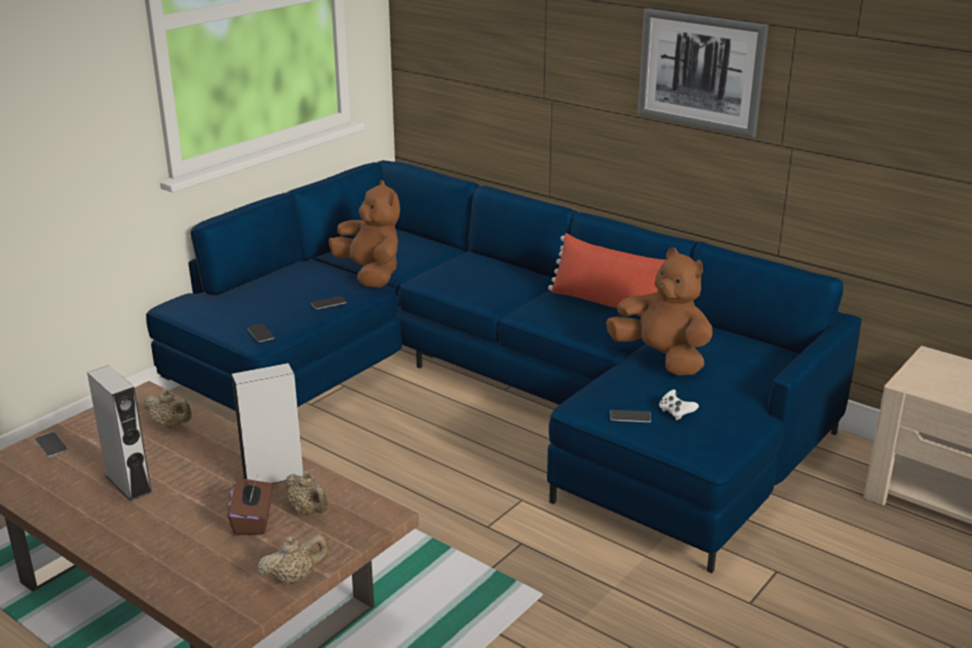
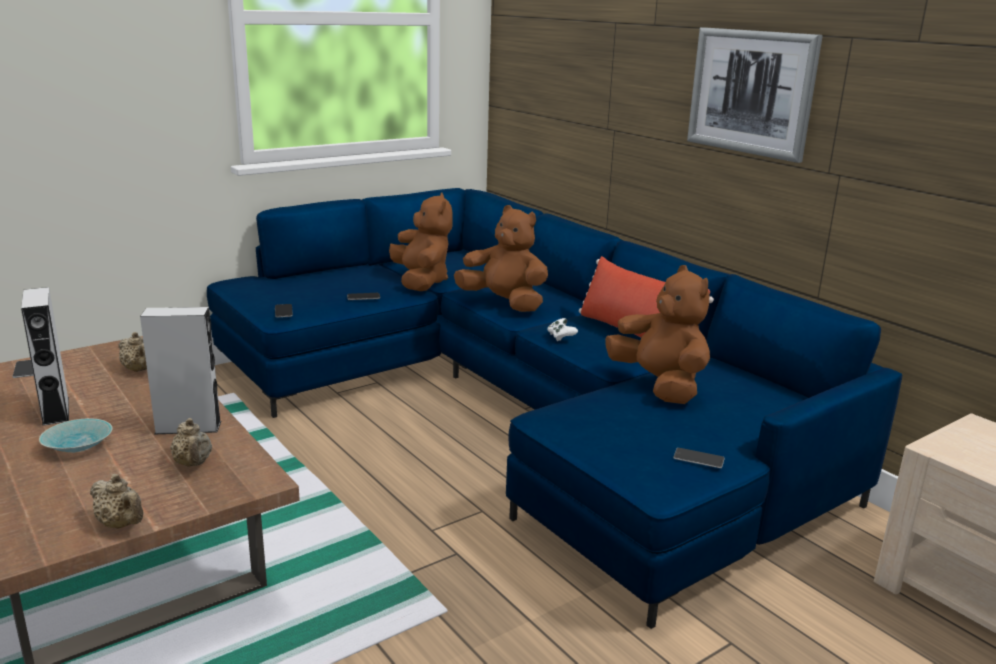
camera: 15 degrees right, 5 degrees down
brown tissue box [228,478,273,535] -> none
beige teapot [257,535,329,585] -> beige teapot turned 45 degrees clockwise [90,474,143,528]
phone [610,410,651,422] -> phone moved to [673,448,725,468]
white game controller [659,390,699,420] -> white game controller moved to [547,318,578,341]
none -> turquoise bowl [39,418,113,453]
none -> brown plush toy [454,205,548,312]

